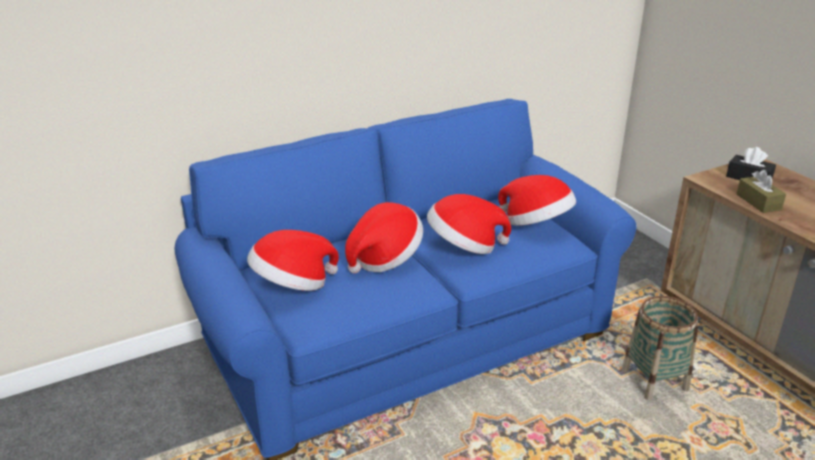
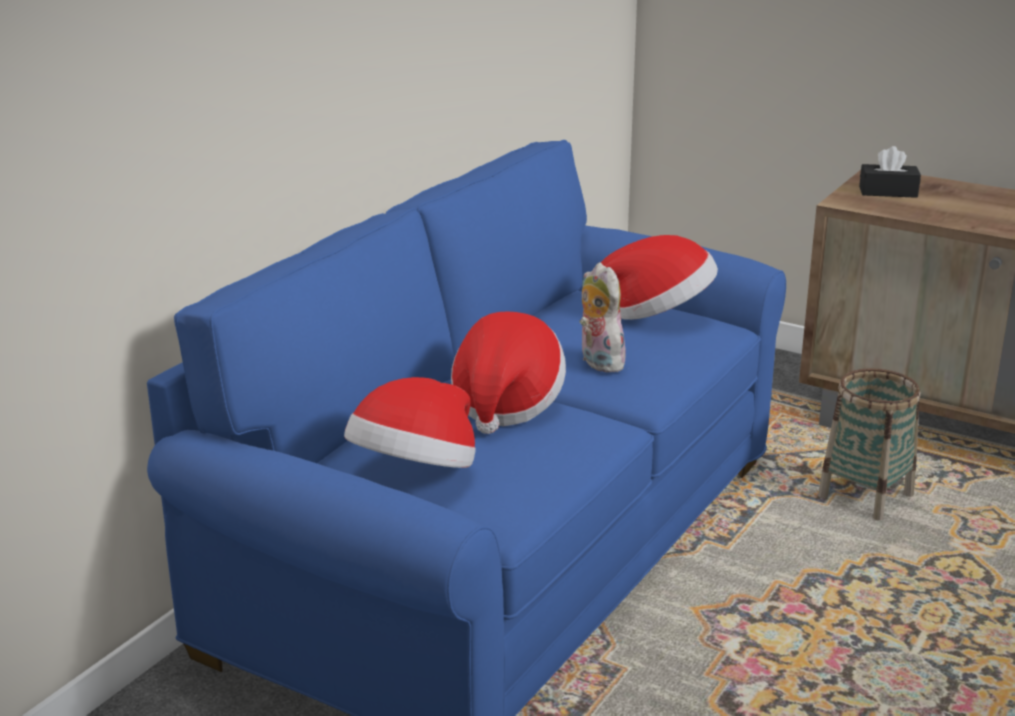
camera: 30 degrees left, 5 degrees down
hat [427,194,511,254] -> plush toy [580,263,626,373]
brown tissue box [737,170,786,213] -> none

